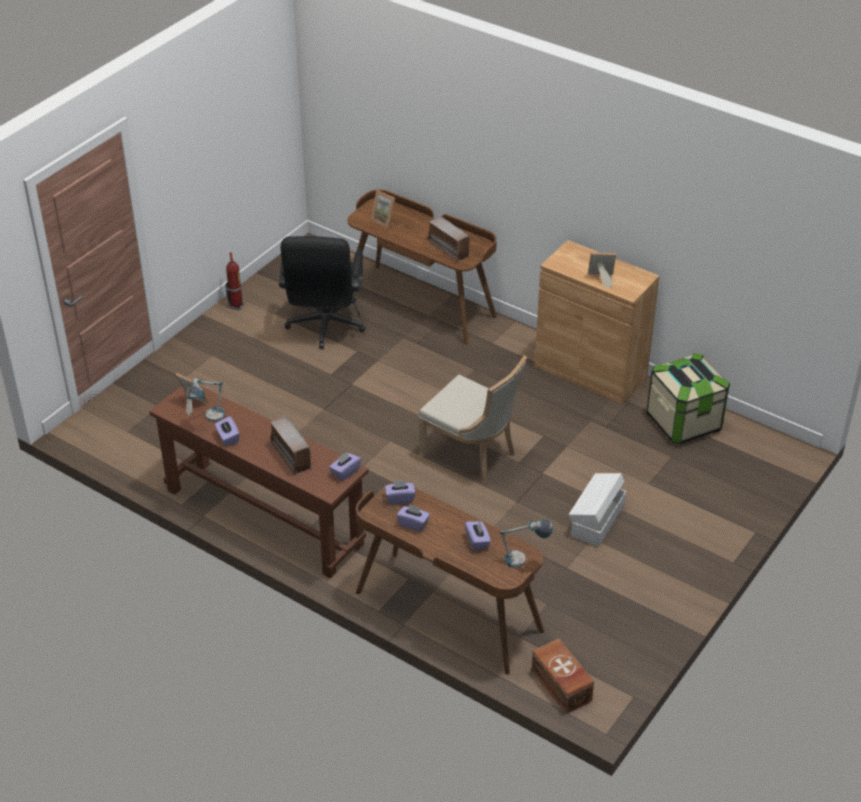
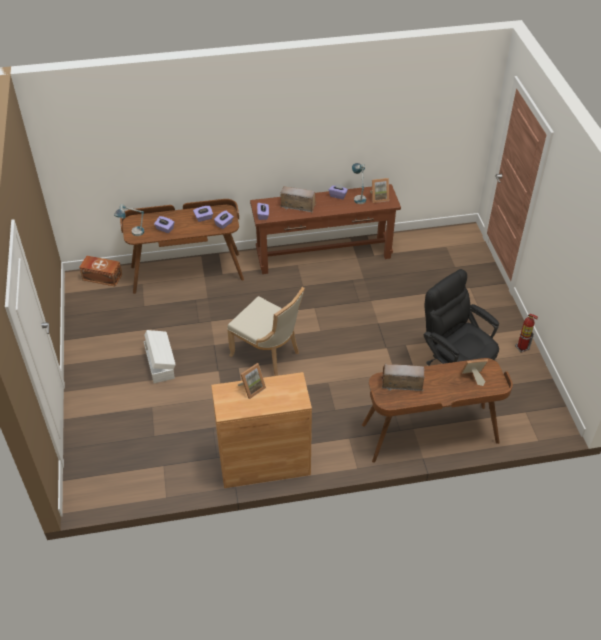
camera: 135 degrees right, 5 degrees up
beige chair [418,355,527,483] -> beige chair turned 135 degrees counterclockwise [227,287,305,376]
storage box [646,353,730,444] -> none

